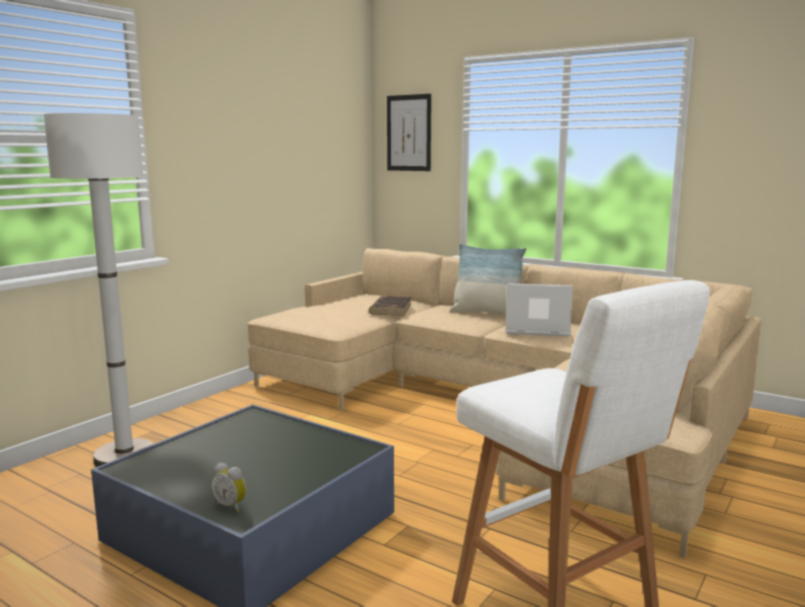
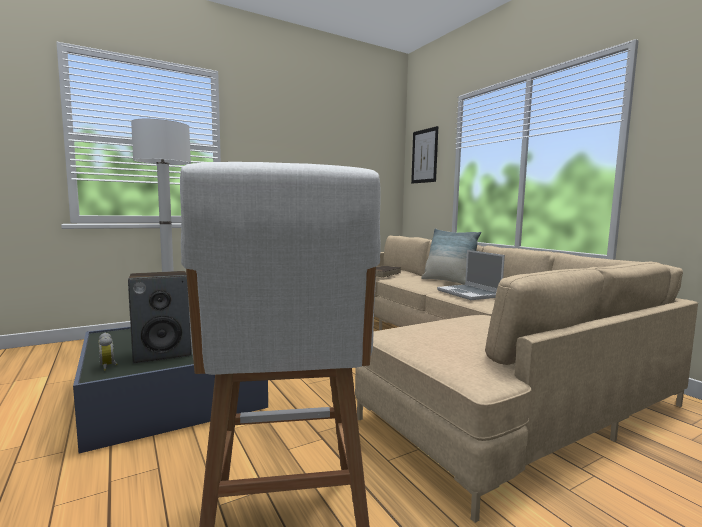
camera: 25 degrees right, 5 degrees down
laptop [506,283,573,337] -> laptop turned 150 degrees counterclockwise [437,250,505,300]
none -> speaker [128,271,192,364]

